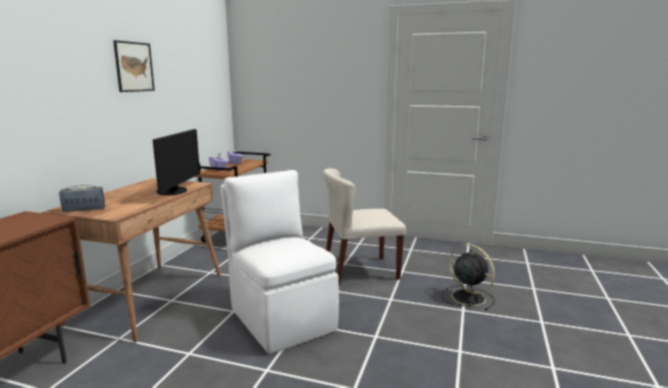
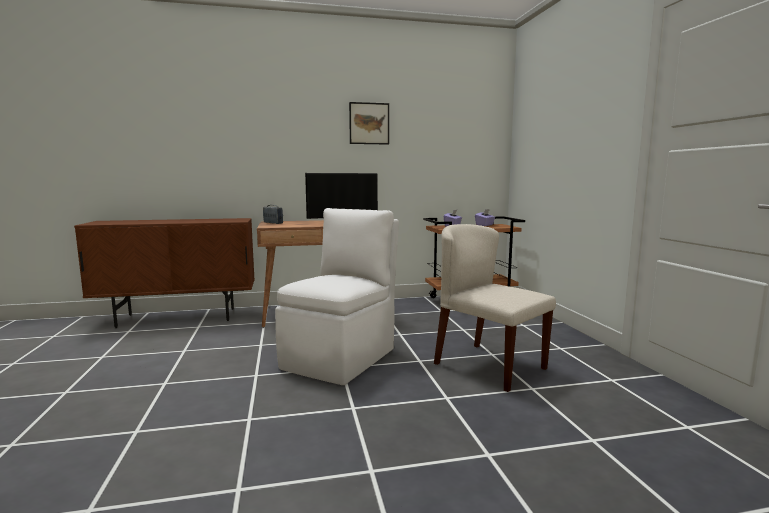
camera: 60 degrees right, 5 degrees down
black fan [442,244,495,310] -> none

